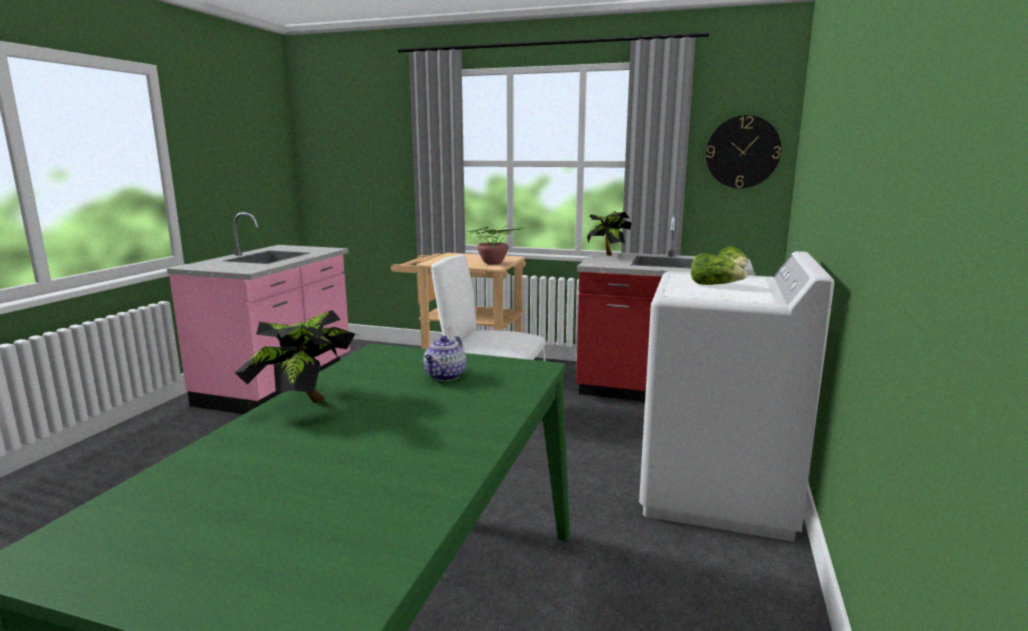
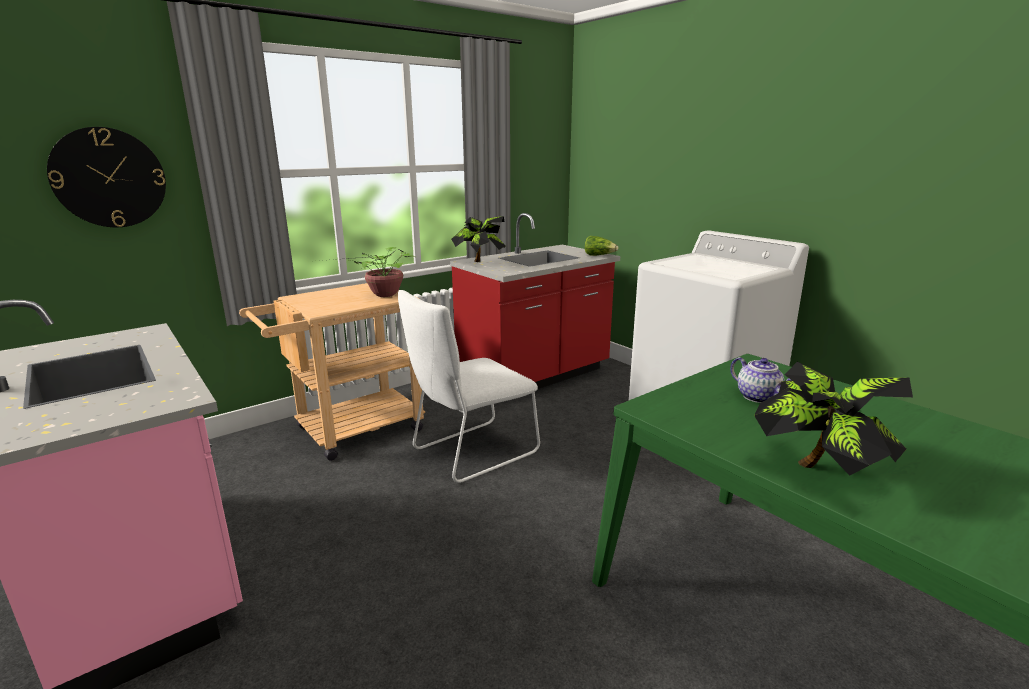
camera: 55 degrees left, 5 degrees up
lettuce [691,253,747,285] -> none
wall clock [706,115,781,188] -> wall clock moved to [47,127,166,227]

